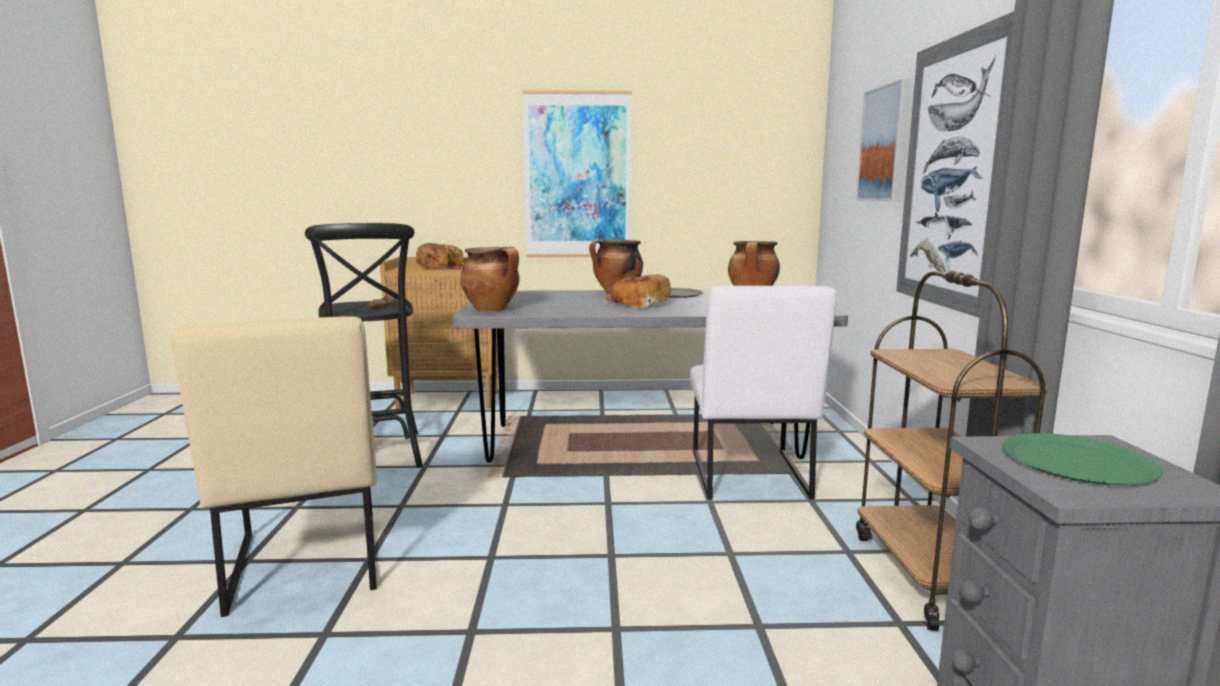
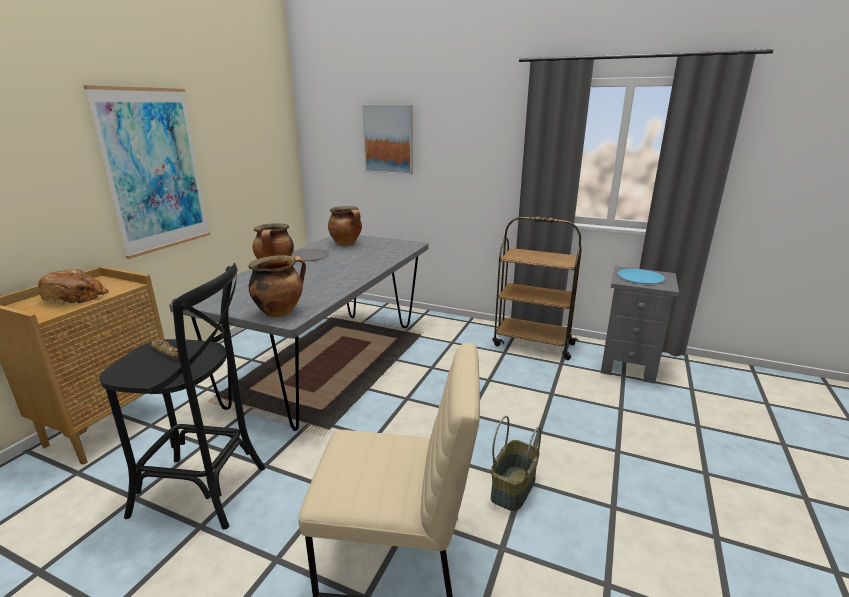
camera: 65 degrees left, 10 degrees up
bread [605,274,671,308] -> none
white chair [690,286,837,500] -> none
picture [897,11,1014,318] -> none
green plate [1003,433,1163,485] -> blue plate [618,269,665,284]
none -> basket [491,416,541,511]

